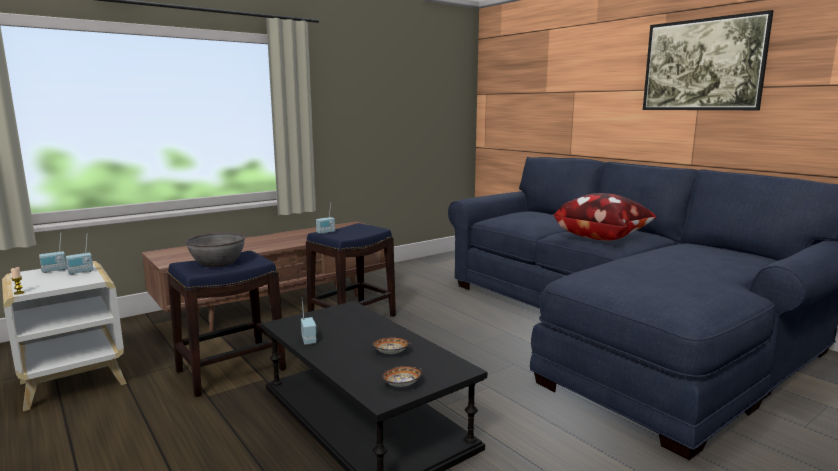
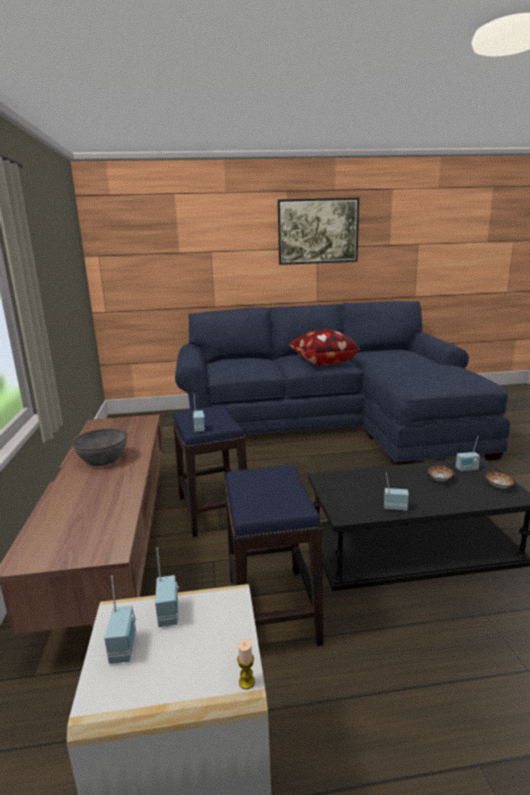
camera: 60 degrees left, 5 degrees up
grey bowl [185,232,245,267] -> grey bowl moved to [72,428,128,466]
none -> radio [456,436,480,471]

